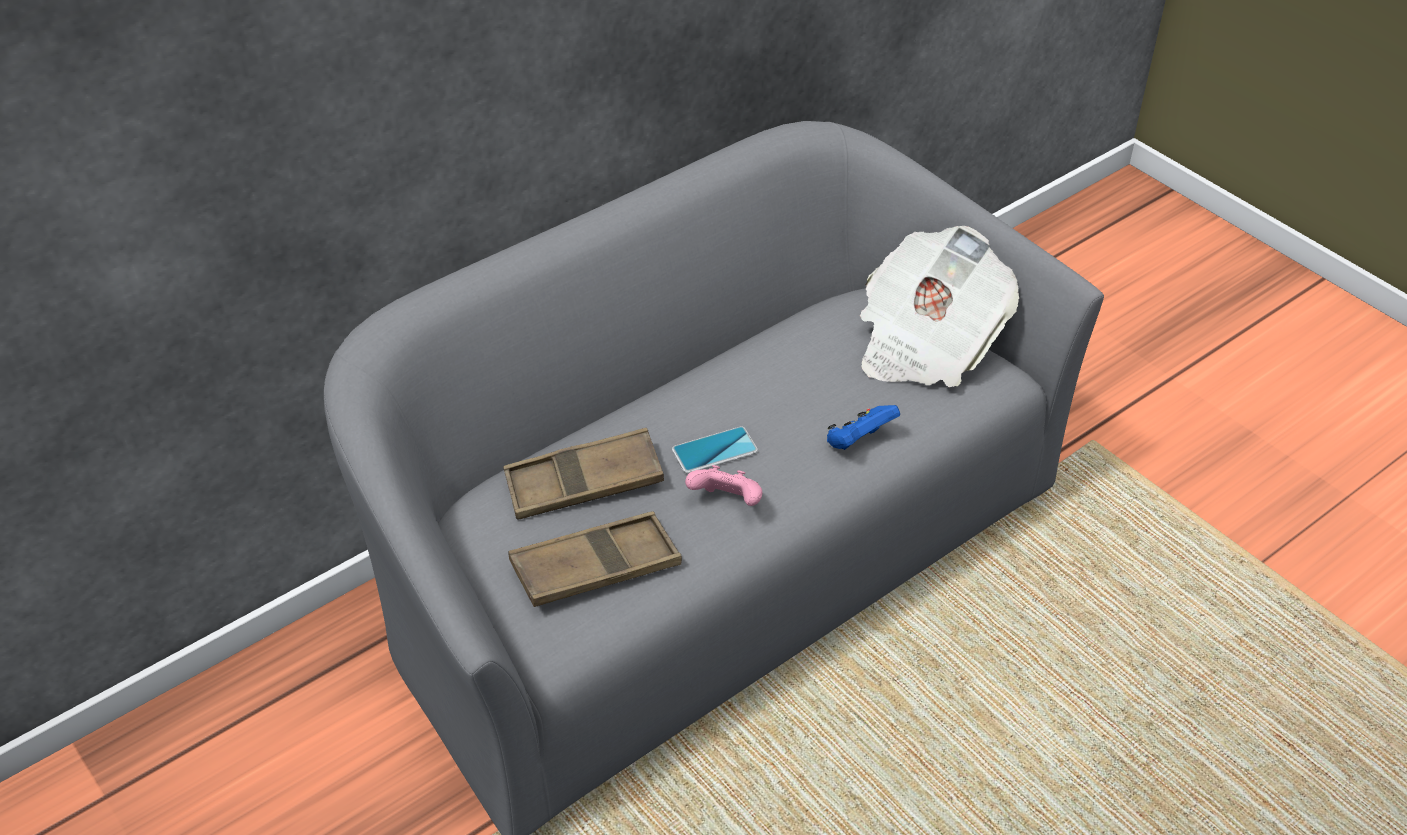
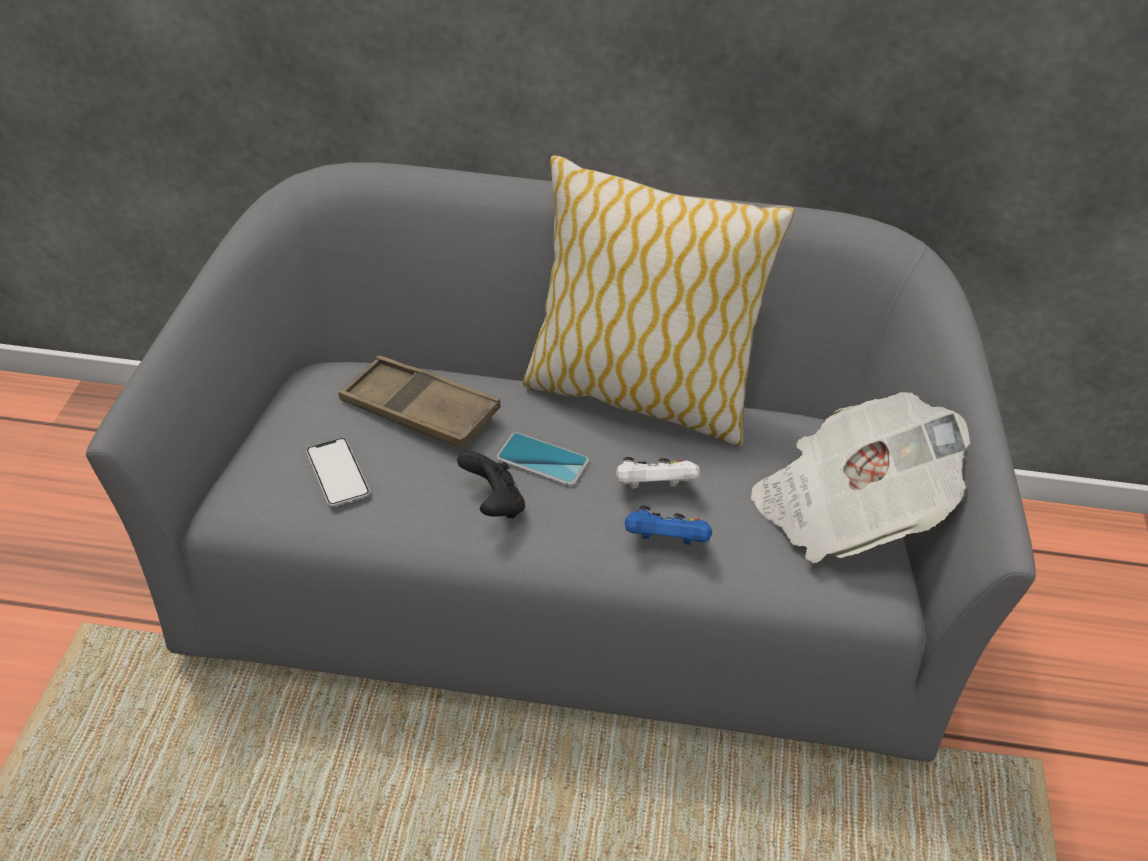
camera: 45 degrees right, 0 degrees up
brown tray [508,511,682,607] -> phone [306,438,370,507]
pink game controller [685,465,762,506] -> black game controller [457,451,525,518]
none -> pillow [523,155,794,446]
none -> white game controller [616,457,700,489]

